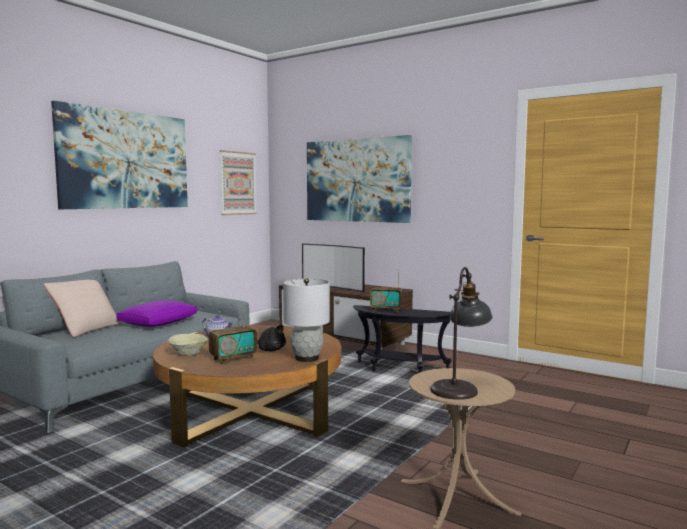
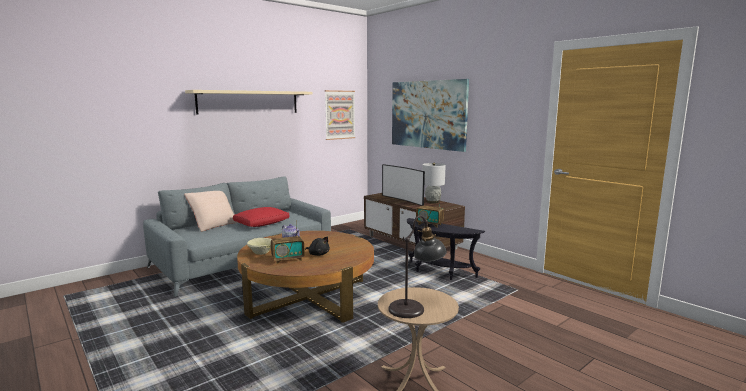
camera: 15 degrees right, 5 degrees up
picture [51,101,188,209] -> beige shelf [185,90,313,115]
purple pillow [116,300,197,327] -> red pillow [233,207,289,227]
white table lamp [283,278,330,362] -> white table lamp moved to [422,163,446,204]

